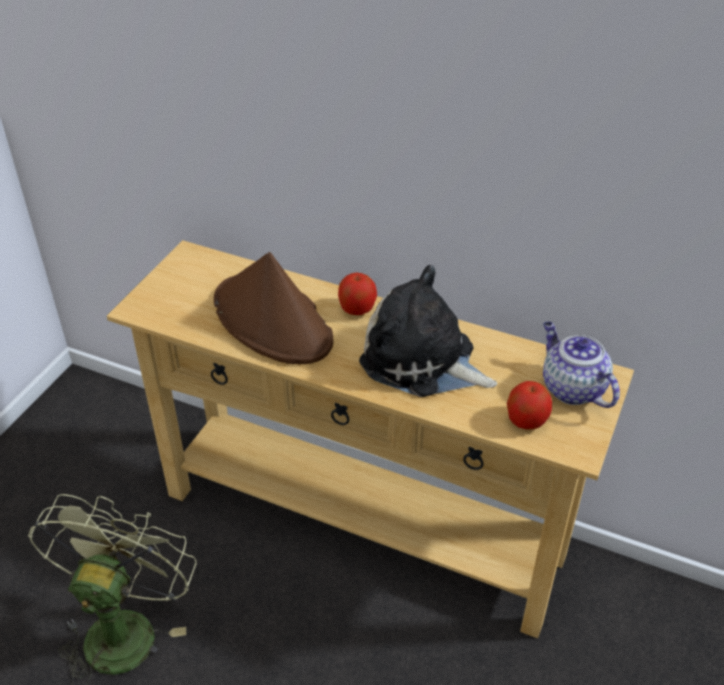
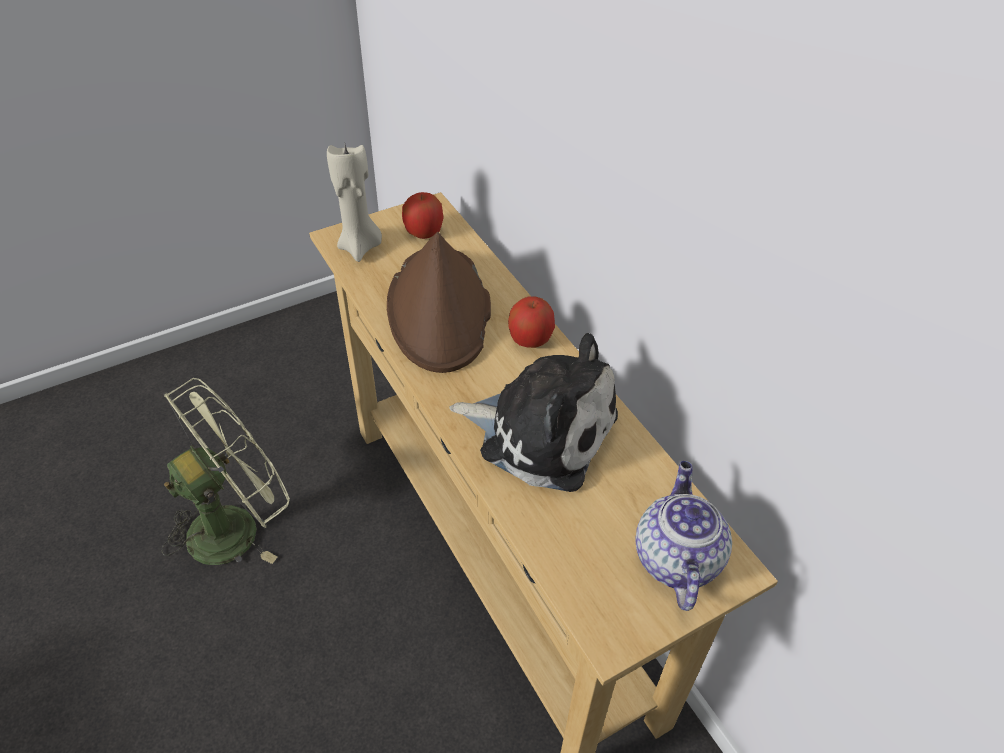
camera: 35 degrees right, 5 degrees up
plush toy [359,265,497,397] -> plush toy turned 135 degrees clockwise [449,333,618,492]
apple [507,381,552,430] -> apple moved to [402,192,444,239]
none -> beige candle [327,145,382,262]

